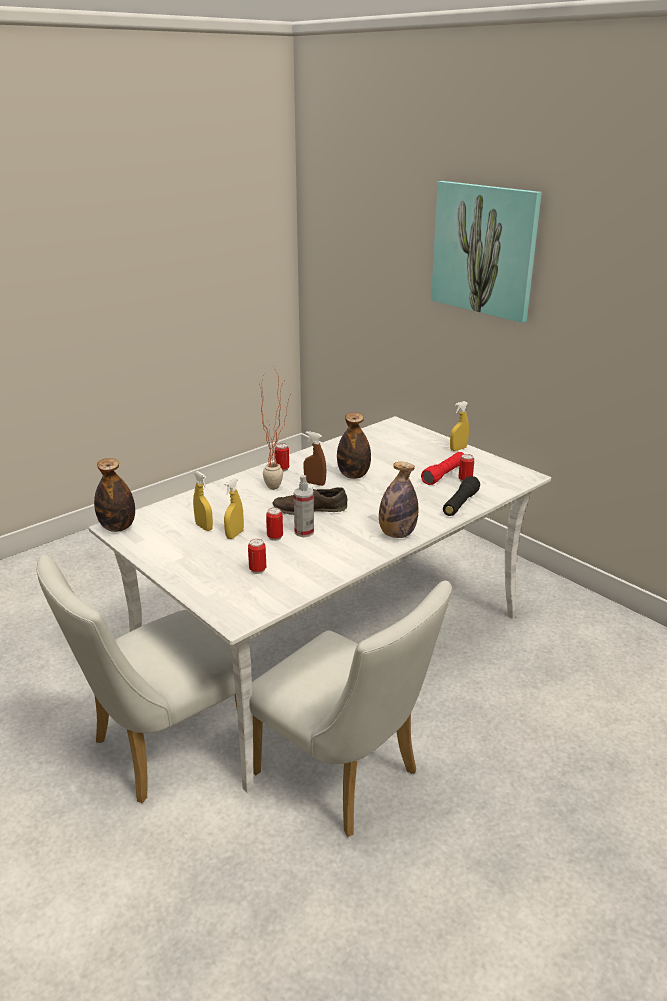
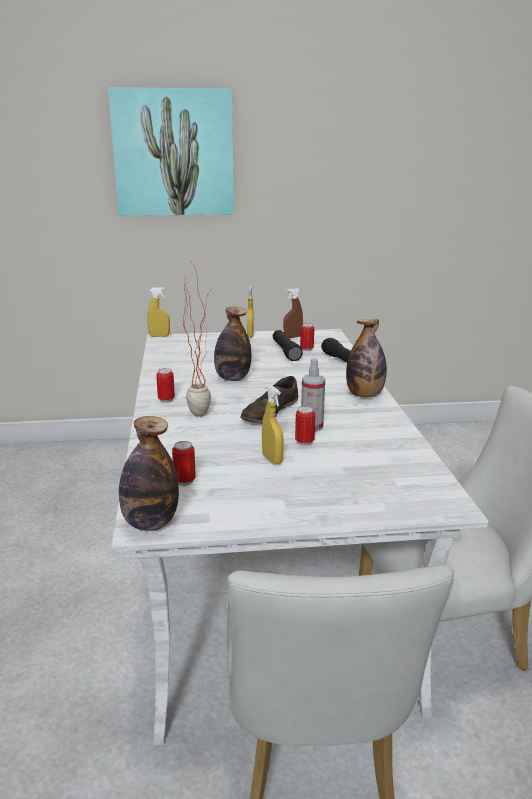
camera: 55 degrees left, 5 degrees down
yellow spray bottle [193,471,213,531] -> yellow spray bottle moved to [147,287,170,337]
can [248,539,266,574] -> can moved to [172,441,196,486]
brown spray bottle [303,431,326,486] -> brown spray bottle moved to [283,288,303,338]
red flashlight [421,452,464,485] -> black flashlight [273,330,303,361]

